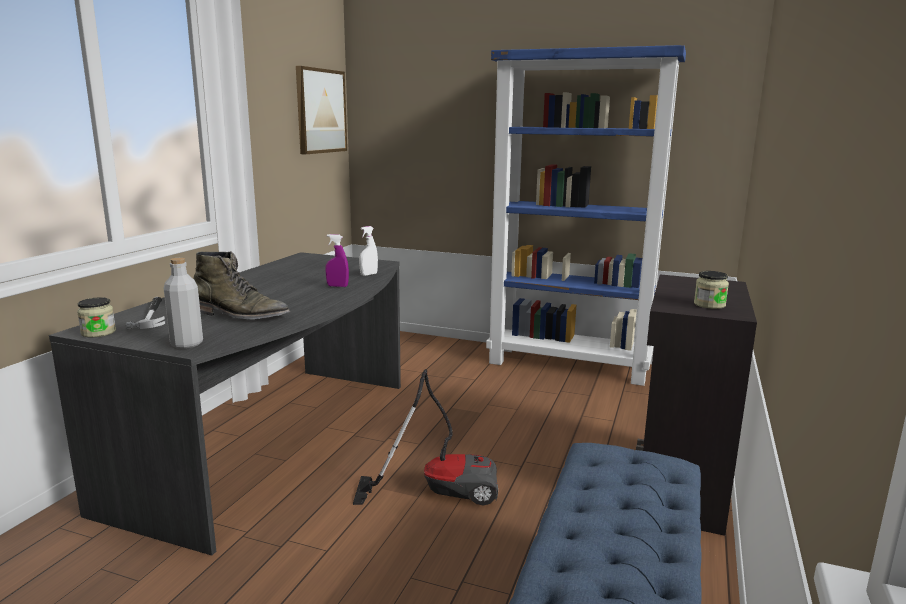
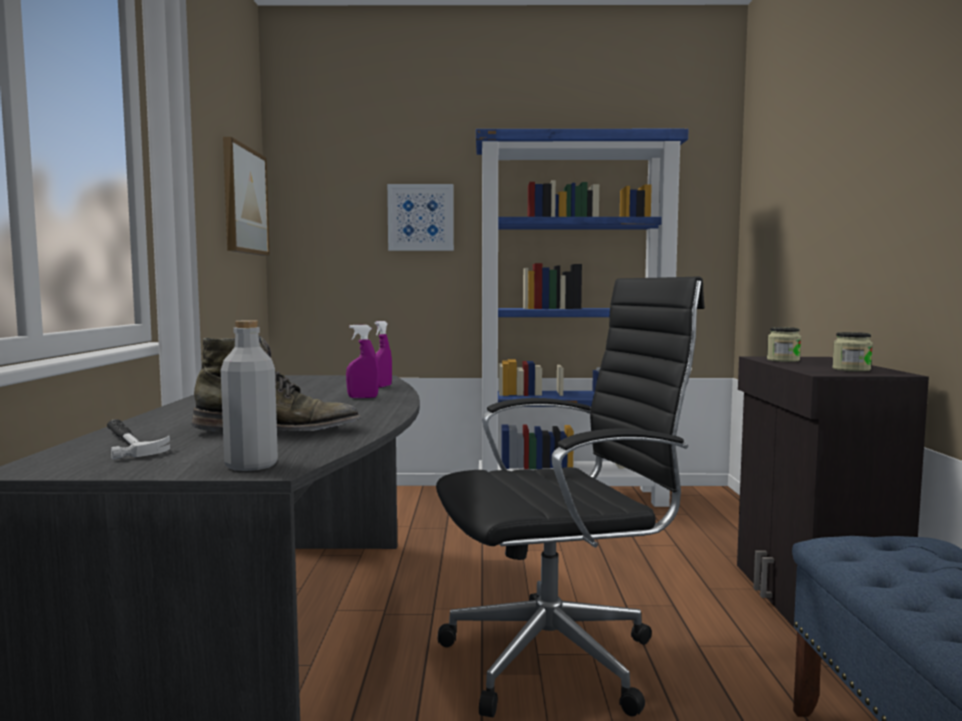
camera: 20 degrees left, 10 degrees down
jar [77,297,116,337] -> jar moved to [767,327,801,362]
vacuum cleaner [353,369,498,506] -> black office chair [436,277,705,717]
white spray bottle [359,226,378,276] -> purple spray bottle [375,321,392,388]
none -> picture [387,184,454,251]

